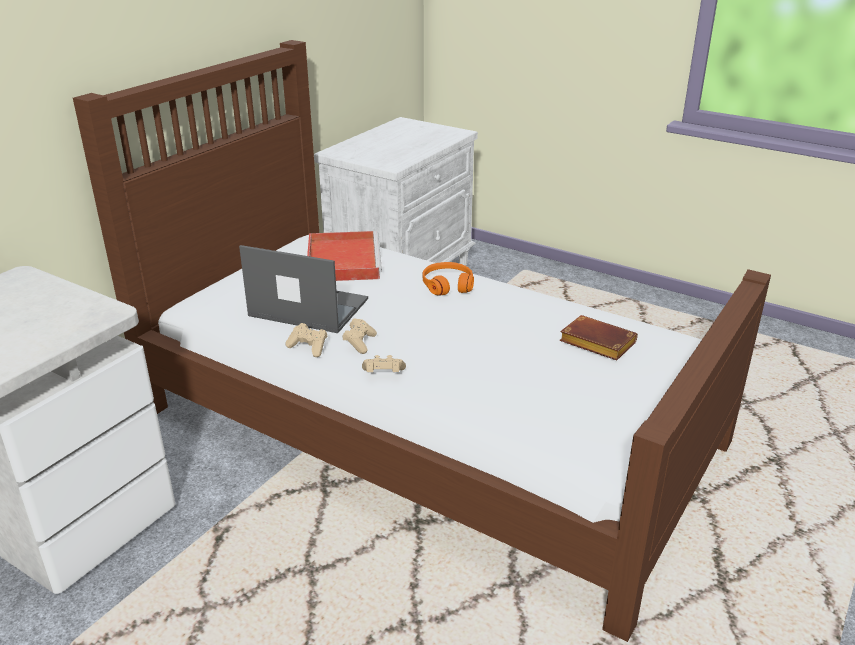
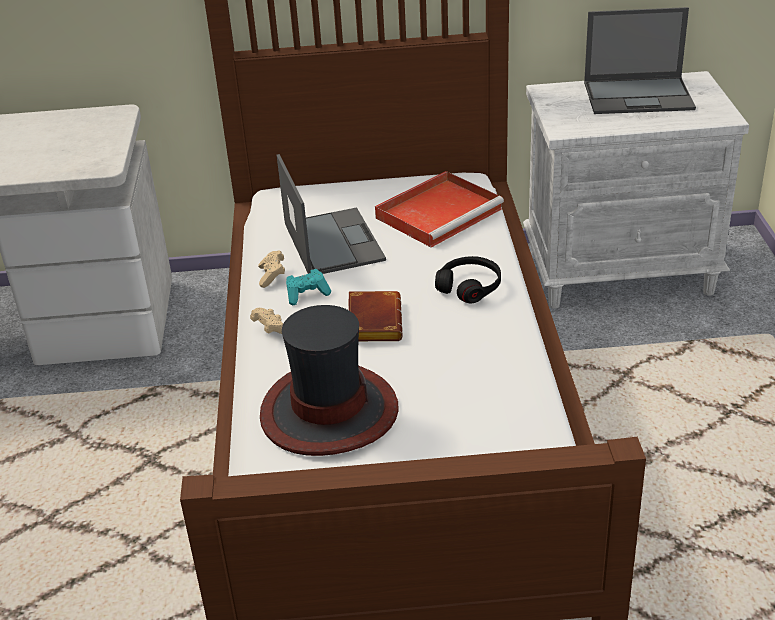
camera: 55 degrees right, 5 degrees up
beige game controller [342,318,377,354] -> turquoise game controller [286,269,331,305]
orange headphones [423,262,474,296] -> black headphones [435,256,501,303]
brown book [559,315,638,360] -> brown book moved to [348,291,403,341]
none -> hat [260,305,399,456]
none -> laptop [584,7,696,114]

